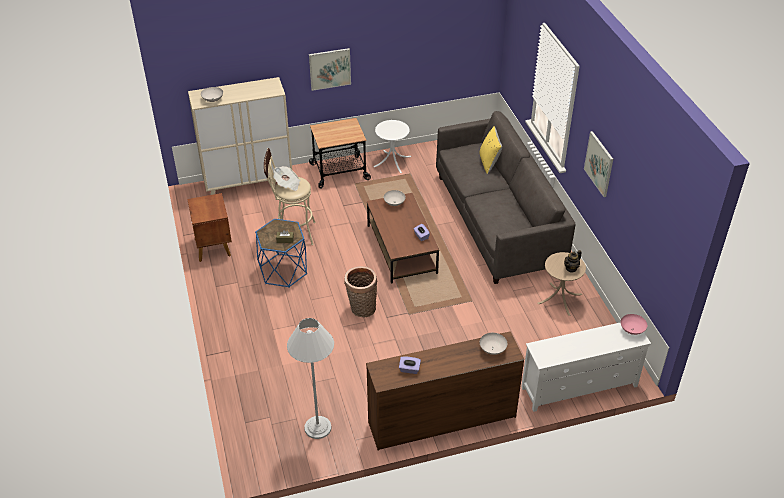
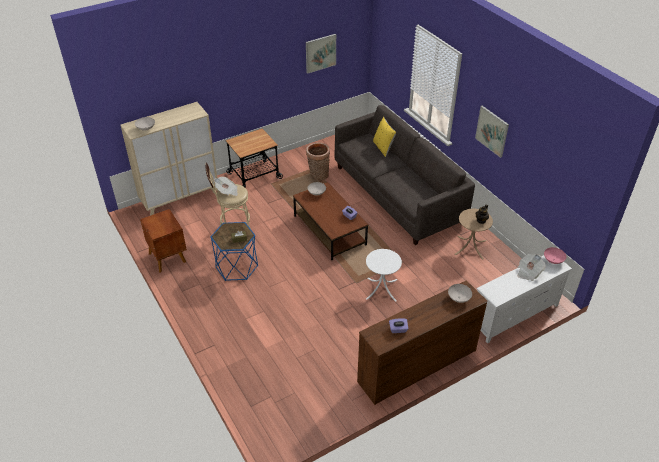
camera: 15 degrees left, 0 degrees up
white floor lamp [287,318,334,439] -> none
picture [309,48,351,91] -> picture moved to [306,34,336,74]
basket [344,266,377,317] -> basket moved to [306,143,330,180]
white side table [373,120,411,173] -> white side table moved to [366,249,402,302]
none -> newspaper [517,254,545,281]

